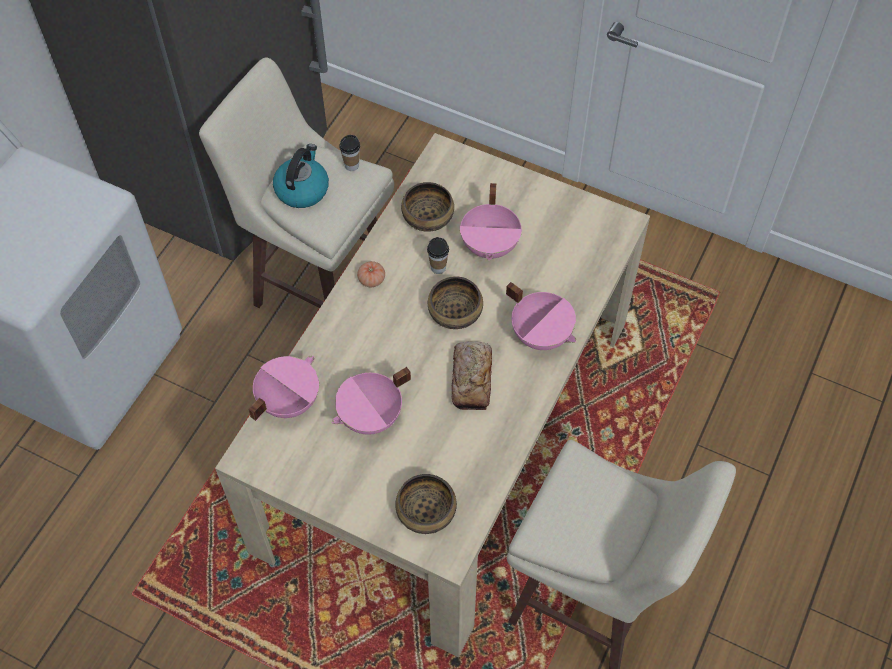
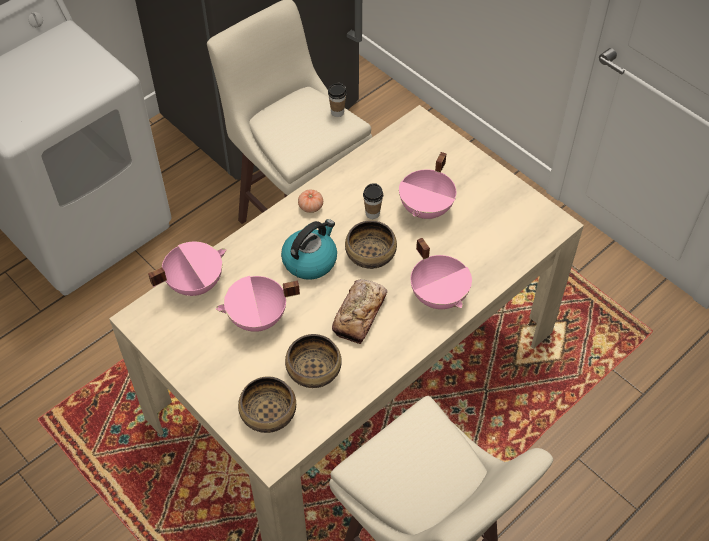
camera: 20 degrees right, 5 degrees down
kettle [273,144,329,208] -> kettle moved to [281,219,337,280]
bowl [401,182,454,232] -> bowl moved to [285,334,342,388]

